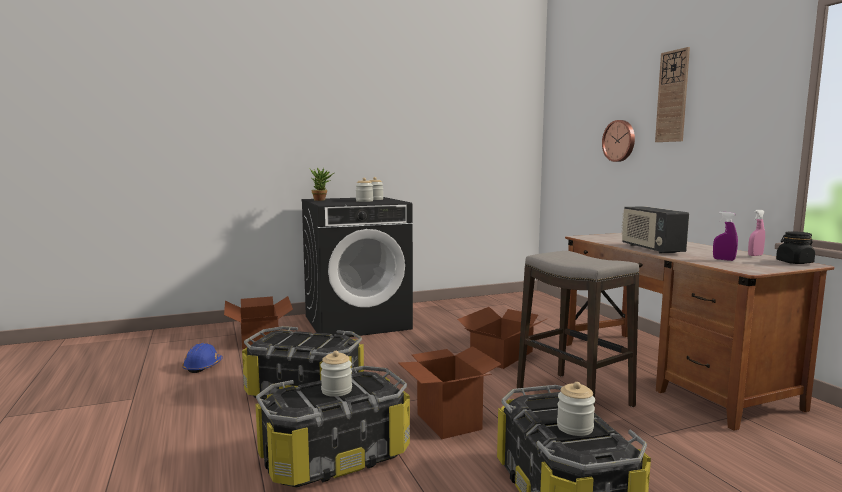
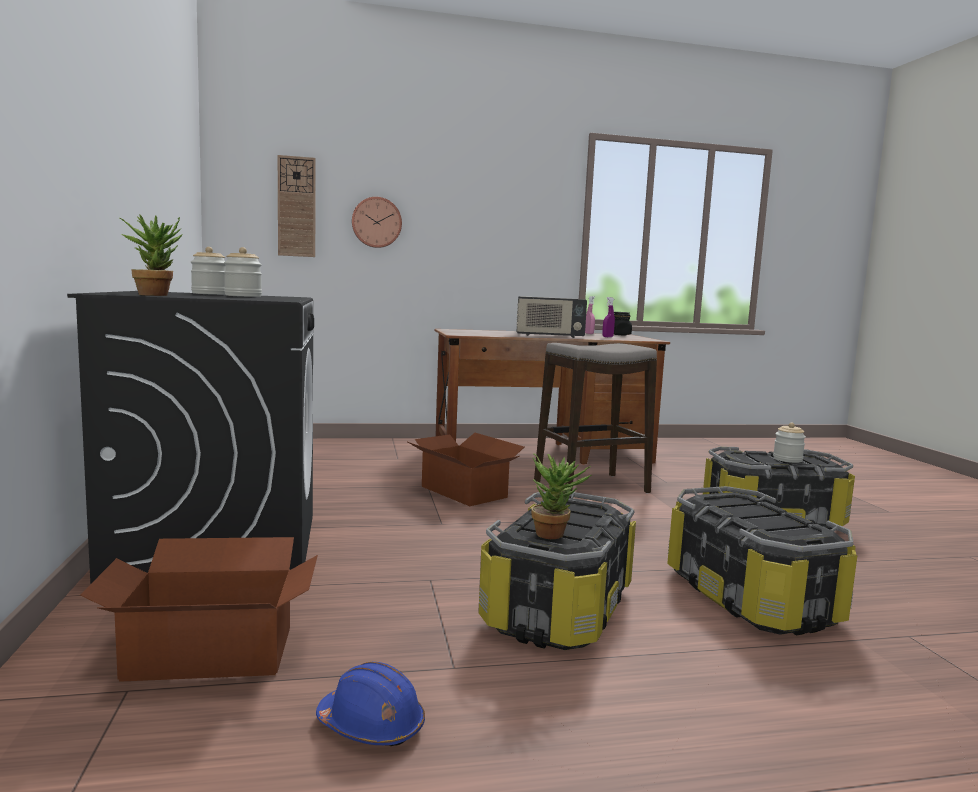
camera: 80 degrees left, 0 degrees up
jar [320,351,352,397] -> none
cardboard box [398,346,502,439] -> none
wall clock [655,47,690,142] -> wall clock moved to [278,155,316,257]
none -> potted plant [531,453,591,539]

